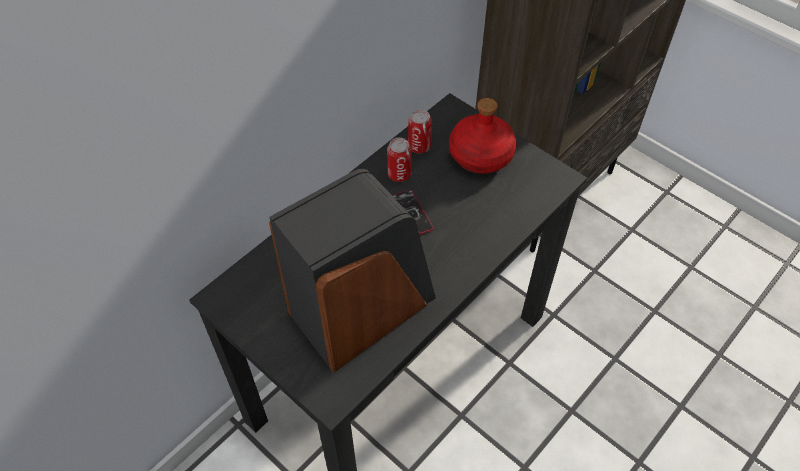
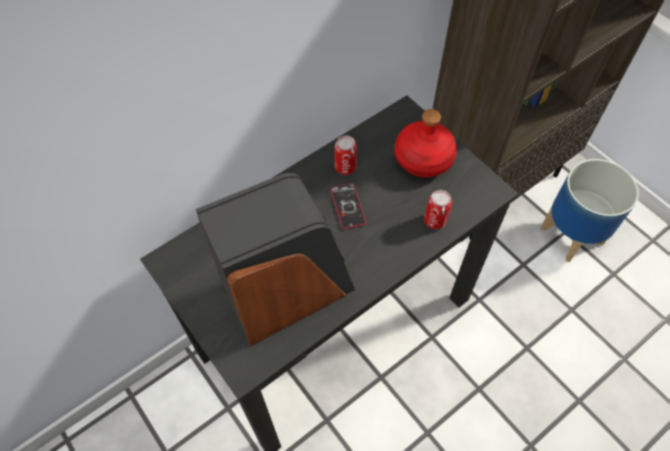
camera: 10 degrees right, 5 degrees up
can [408,110,432,153] -> can moved to [424,190,452,229]
none -> planter [541,159,639,262]

